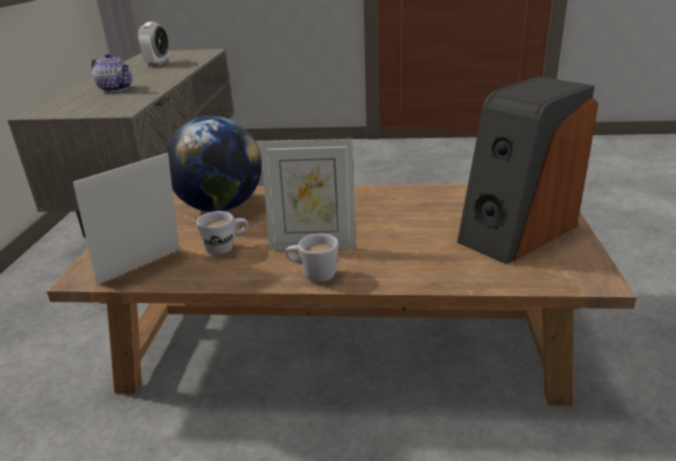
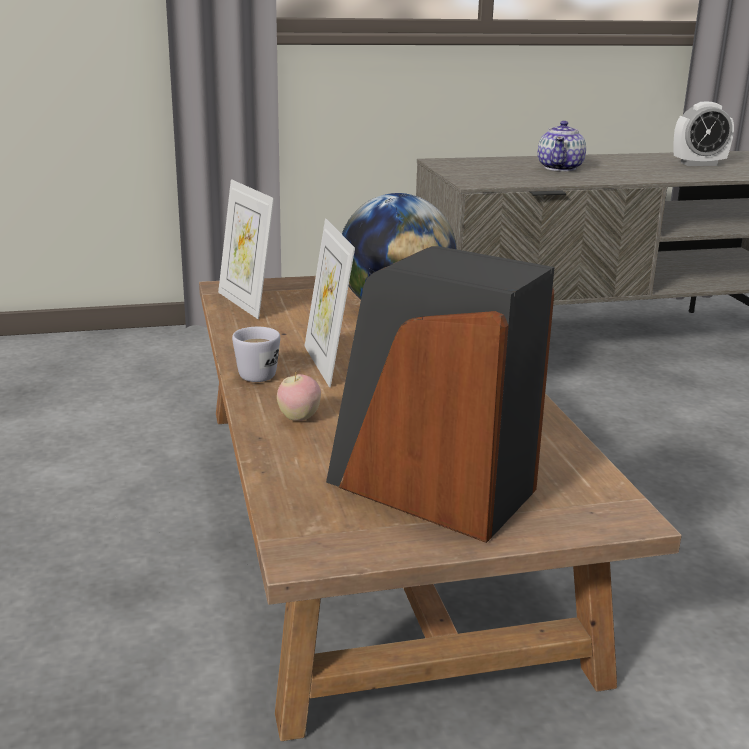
camera: 70 degrees right, 5 degrees down
picture frame [73,153,179,284] -> picture frame turned 150 degrees counterclockwise [218,179,274,319]
white mug [196,211,248,255] -> none
none -> apple [277,373,321,421]

